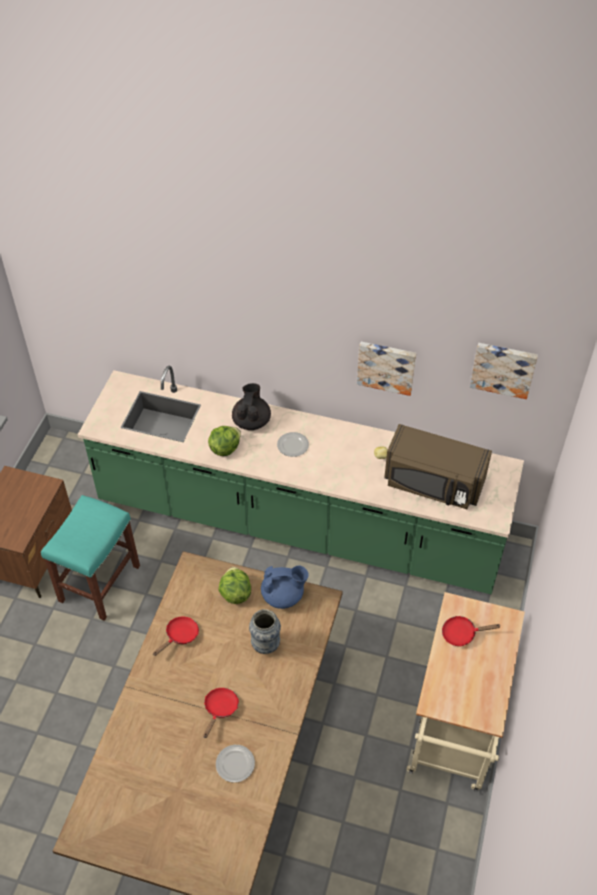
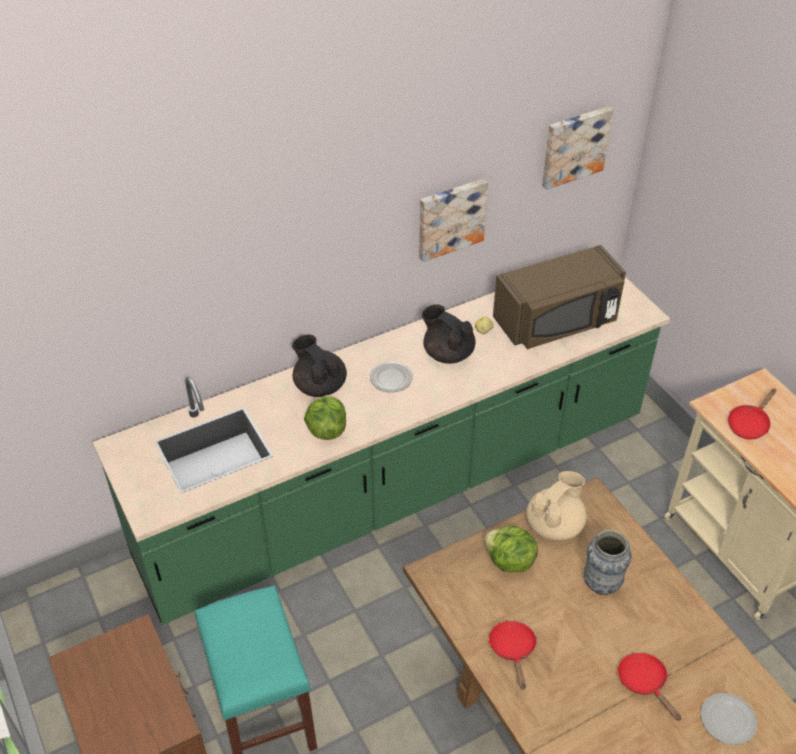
camera: 45 degrees left, 5 degrees down
blue teapot [261,566,309,609] -> beige teapot [526,471,587,541]
none -> black teapot [422,305,475,364]

